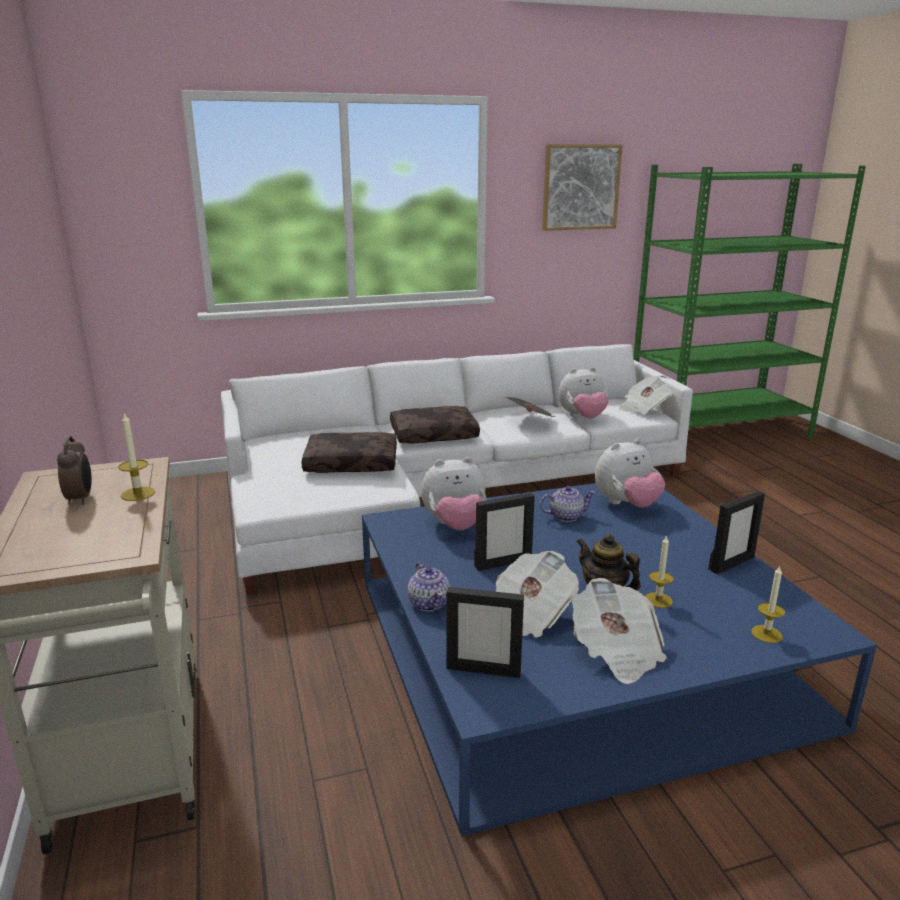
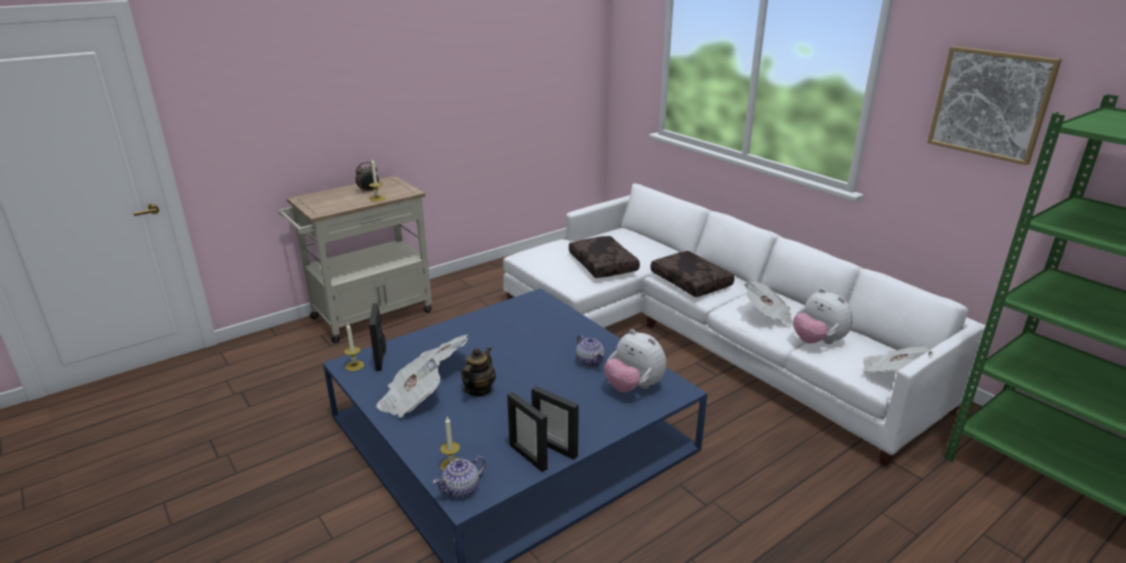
camera: 70 degrees right, 5 degrees up
teapot [408,562,450,612] -> teapot moved to [433,456,486,498]
plush toy [421,457,486,530] -> none
picture frame [474,493,535,571] -> picture frame moved to [507,392,548,472]
candle [645,535,674,608] -> candle moved to [344,324,364,371]

